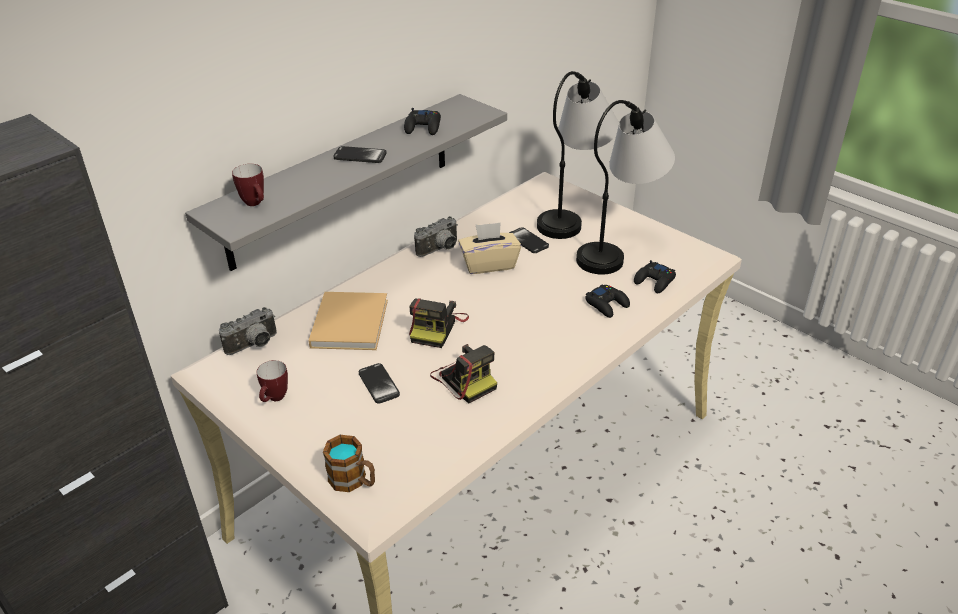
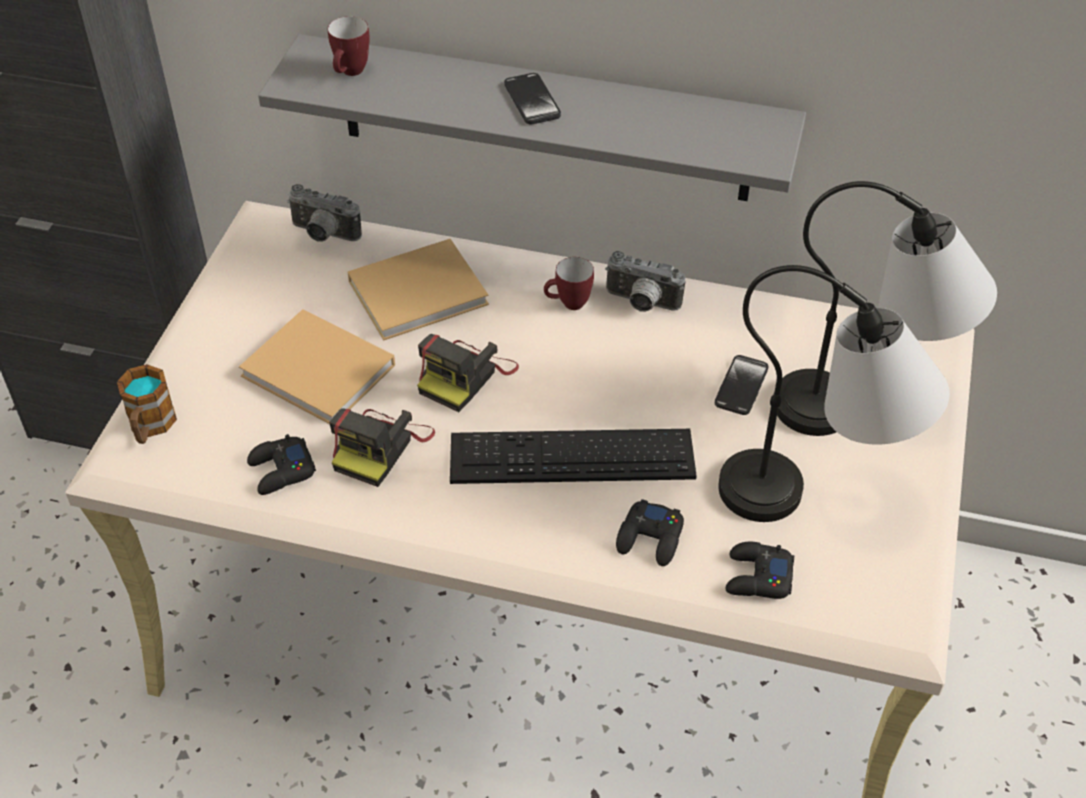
camera: 60 degrees right, 10 degrees up
mug [257,360,288,402] -> mug moved to [544,257,594,310]
phone [359,363,400,404] -> beige book [239,309,395,424]
black game controller [404,108,441,135] -> black game controller moved to [247,434,316,495]
camera [409,298,469,348] -> camera turned 45 degrees counterclockwise [417,334,519,412]
beige tissue box [458,223,521,274] -> none
none -> keyboard [450,429,697,484]

